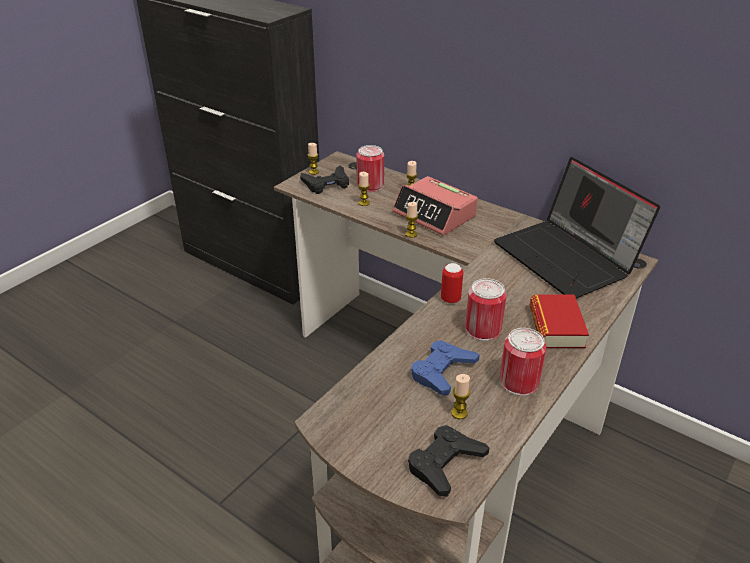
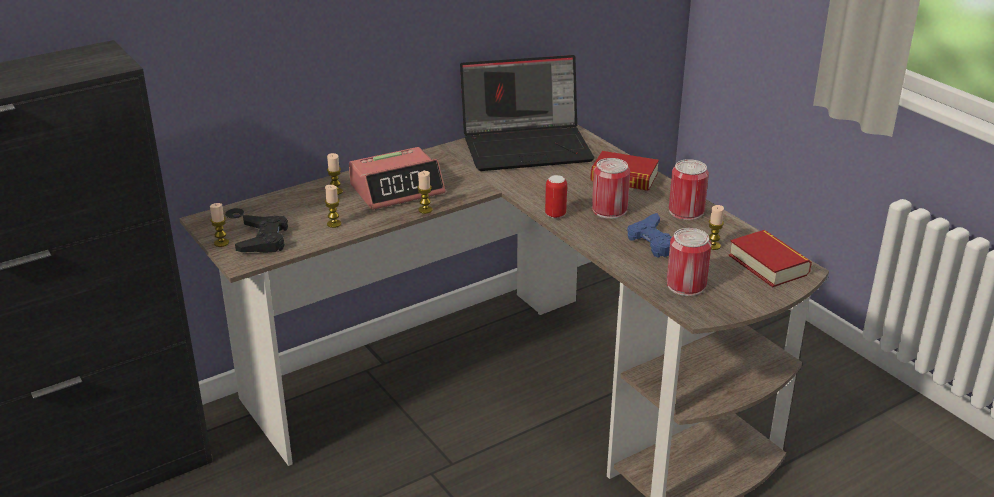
camera: 70 degrees left, 5 degrees down
can [356,145,384,192] -> can moved to [667,228,711,296]
black game controller [408,425,489,497] -> book [729,230,812,287]

